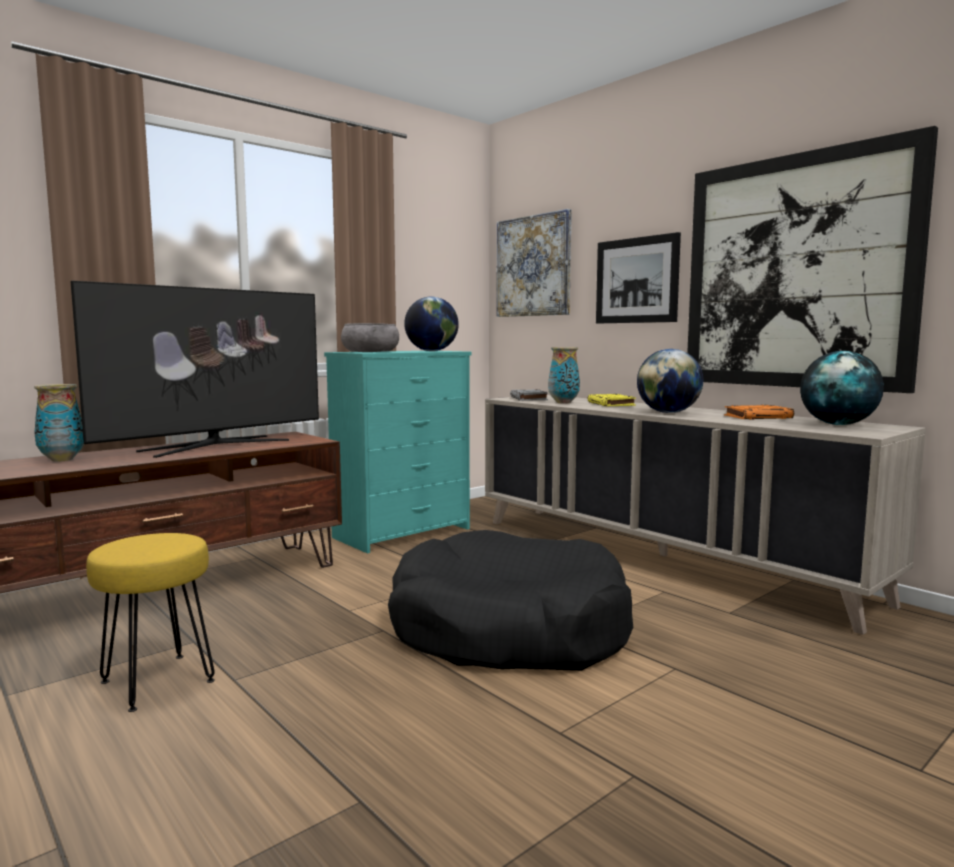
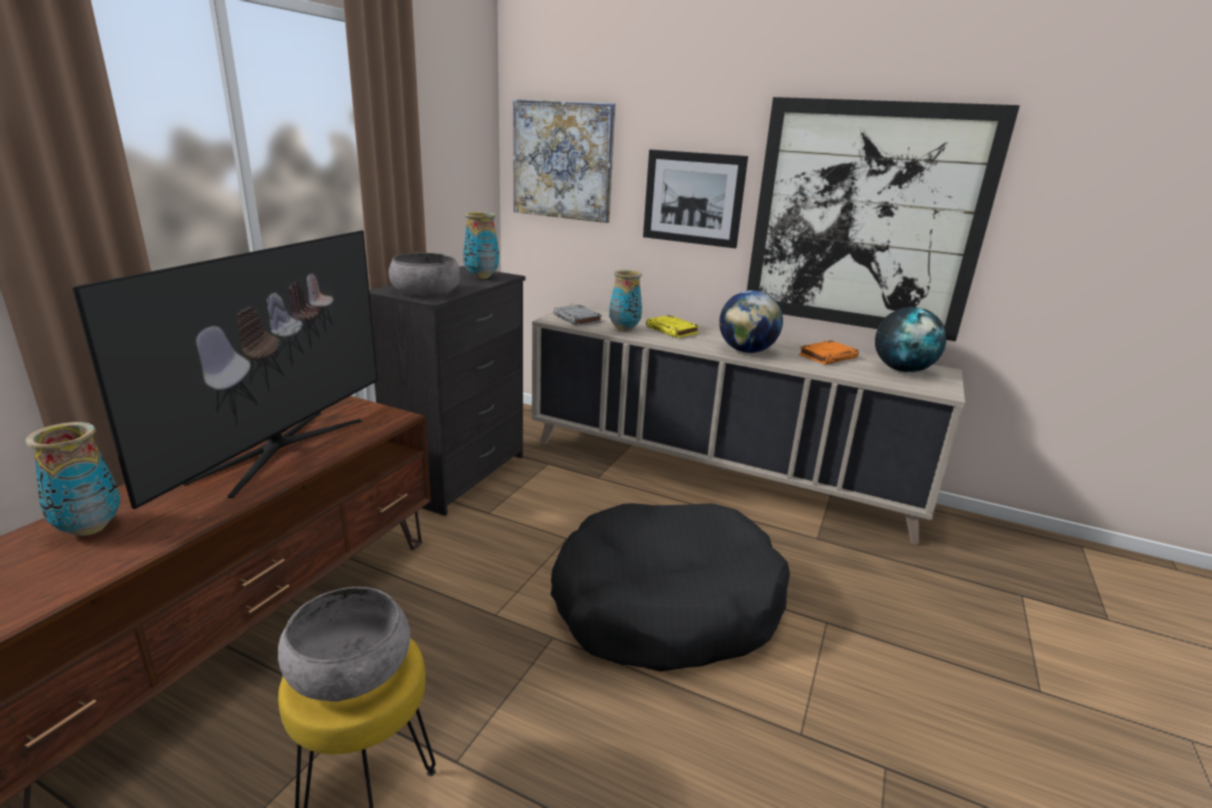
camera: 25 degrees left, 15 degrees up
turquoise dresser [324,351,471,554] -> black dresser [369,266,525,516]
globe [404,297,459,351] -> vase [463,212,499,279]
none -> grey bowl [278,587,410,702]

